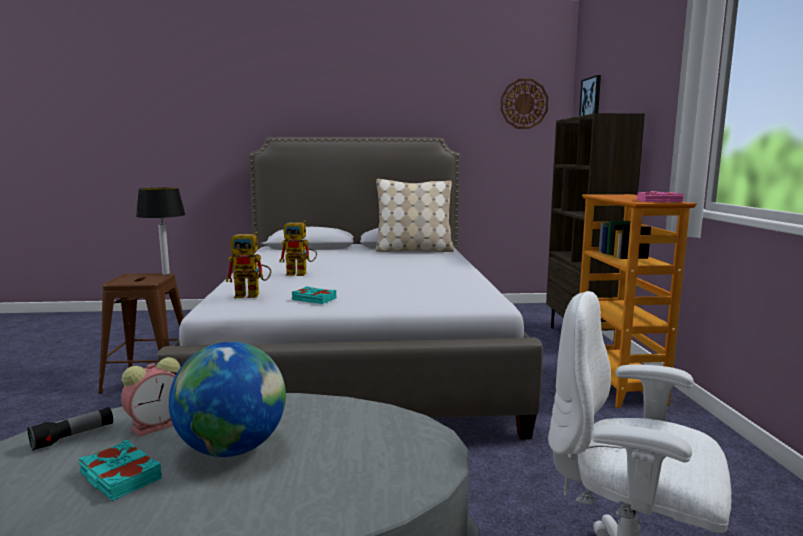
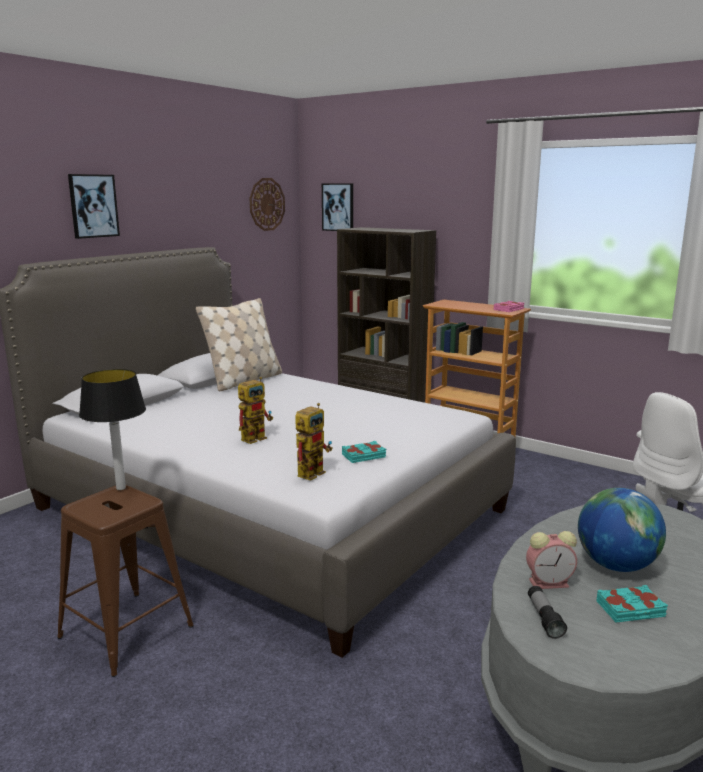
camera: 50 degrees left, 5 degrees up
alarm clock [121,357,180,437] -> alarm clock turned 90 degrees clockwise [526,531,577,589]
none -> picture [68,174,120,239]

